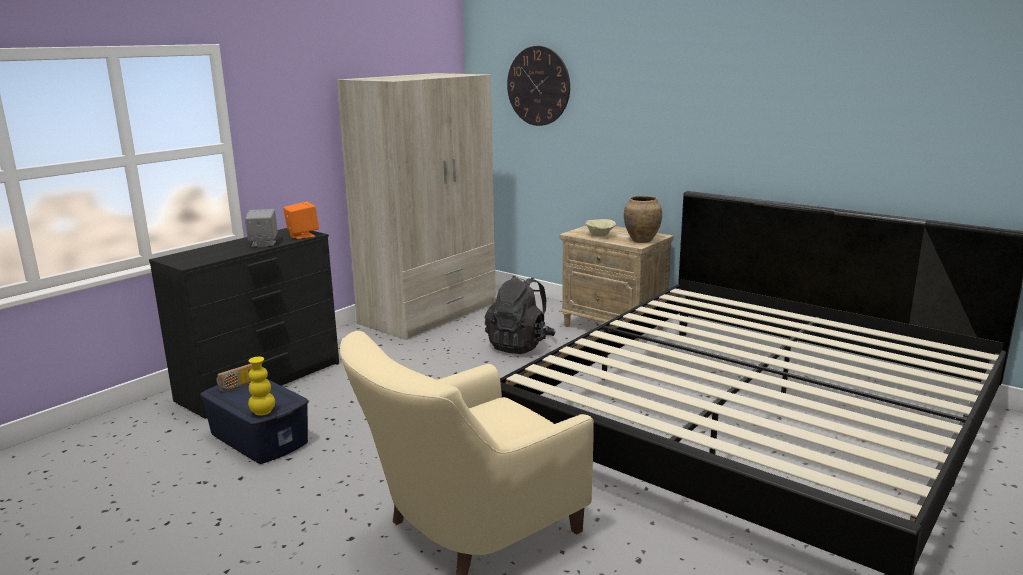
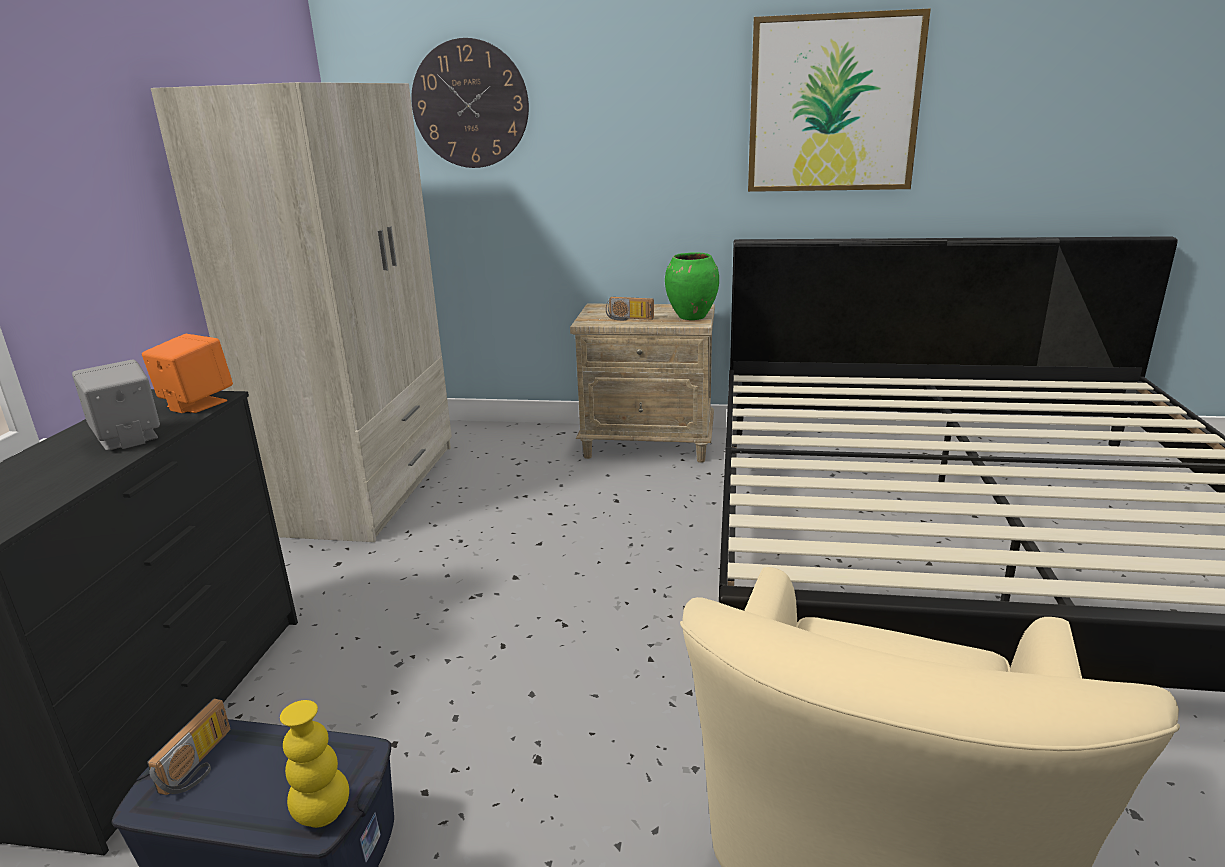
camera: 30 degrees left, 5 degrees up
black backpack [485,276,556,354] -> none
beige bowl [586,219,616,236] -> radio [606,297,654,321]
brown vase [624,196,662,243] -> green vase [665,252,719,320]
none -> picture [748,8,931,192]

